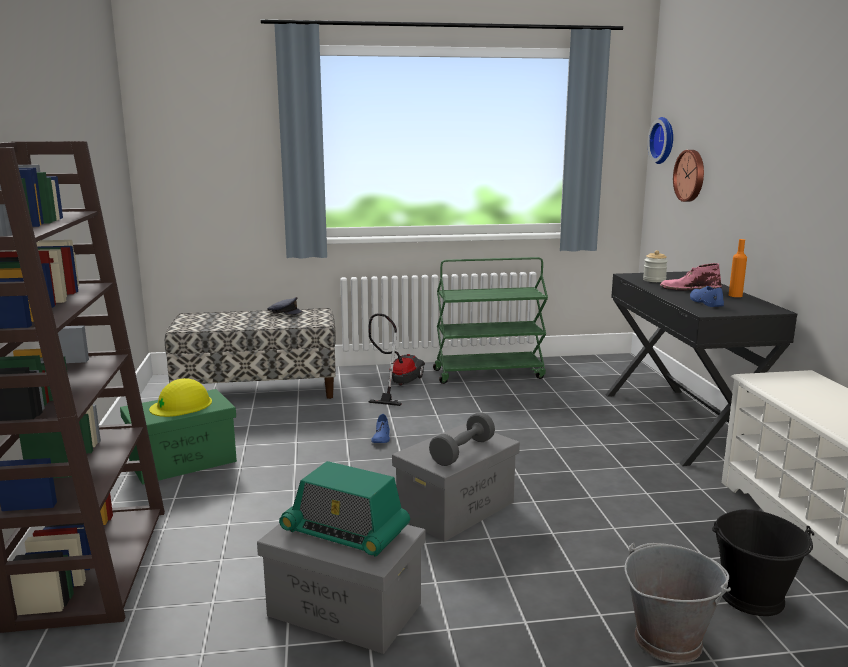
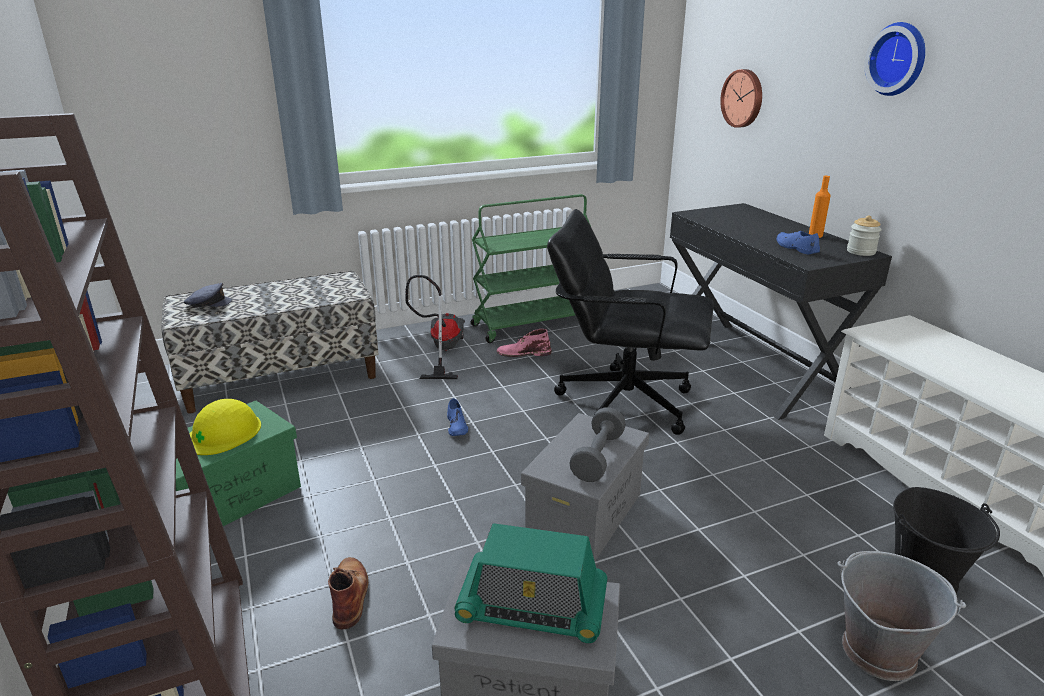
camera: 15 degrees left, 10 degrees up
grey cap [267,297,302,314] -> grey cap moved to [184,283,232,308]
jar [643,250,668,282] -> jar moved to [847,215,882,256]
wall clock [647,117,673,164] -> wall clock moved to [864,22,925,96]
pink boot [660,263,722,290] -> pink boot moved to [497,329,551,357]
none -> brown boot [328,557,369,629]
none -> black office chair [547,209,714,435]

